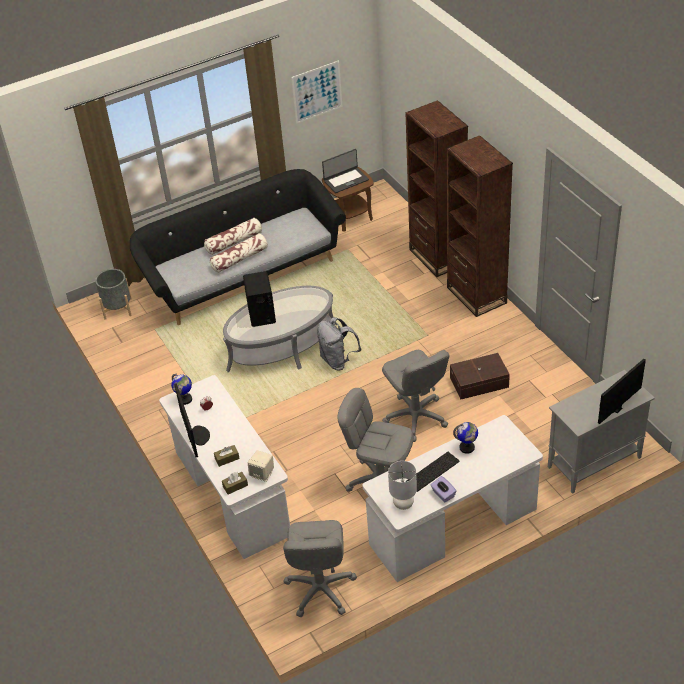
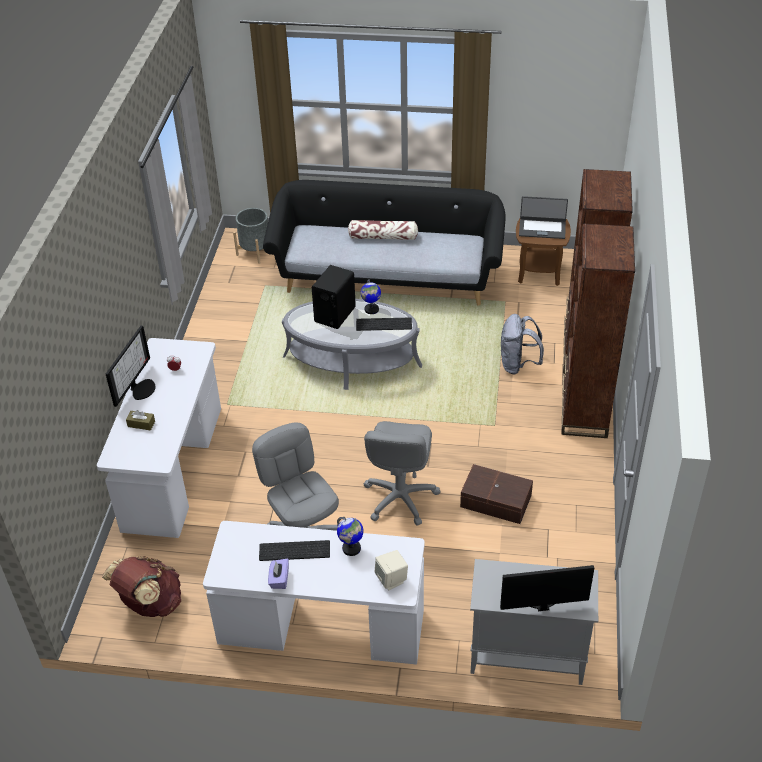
camera: 35 degrees right, 0 degrees up
globe [171,373,192,405] -> globe moved to [361,279,381,314]
pillow [210,233,268,273] -> none
brown tissue box [222,472,248,494] -> none
beige speaker [248,450,274,482] -> beige speaker moved to [375,550,408,590]
grey office chair [283,520,357,617] -> brown backpack [102,556,181,617]
picture [291,60,343,124] -> none
grey backpack [317,317,361,370] -> grey backpack moved to [501,314,544,374]
grey table lamp [388,461,417,510] -> none
none -> keyboard [356,317,412,331]

